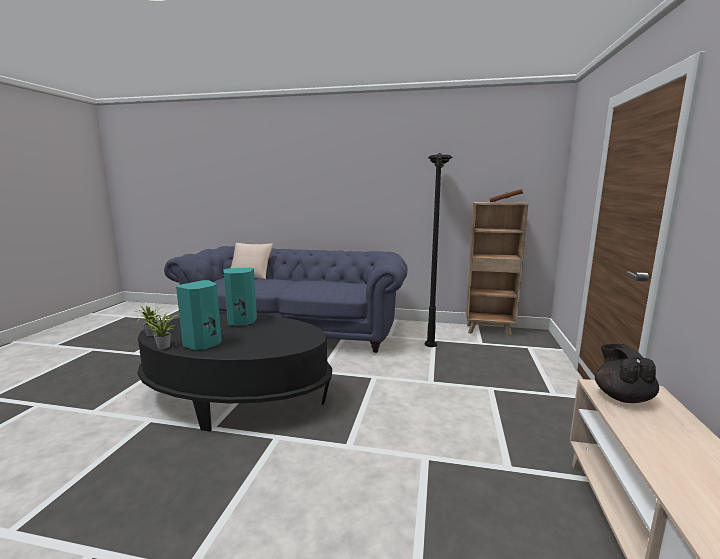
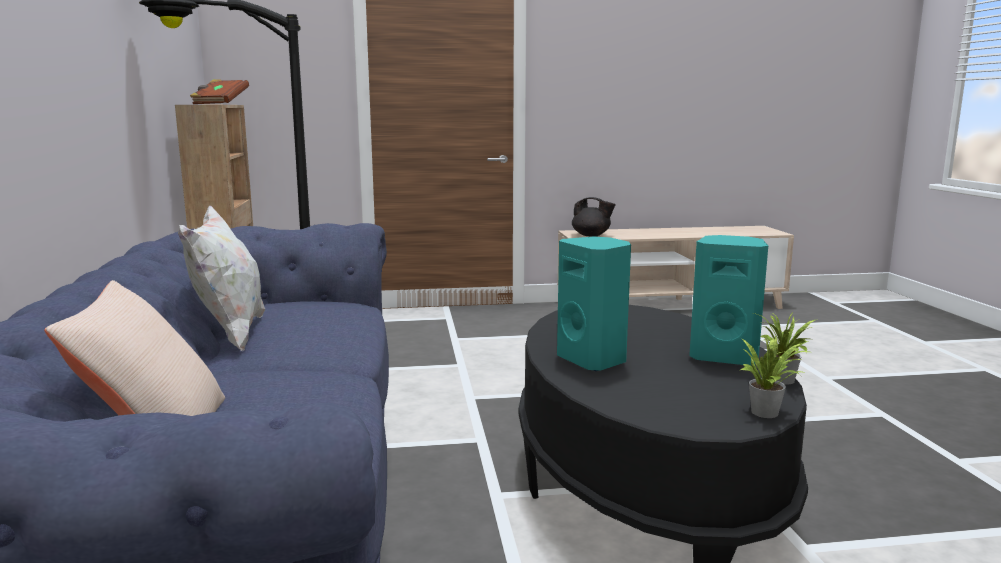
camera: 110 degrees left, 0 degrees up
black teapot [595,344,659,403] -> black teapot turned 135 degrees counterclockwise [572,197,616,237]
none -> white pillow [178,206,265,351]

